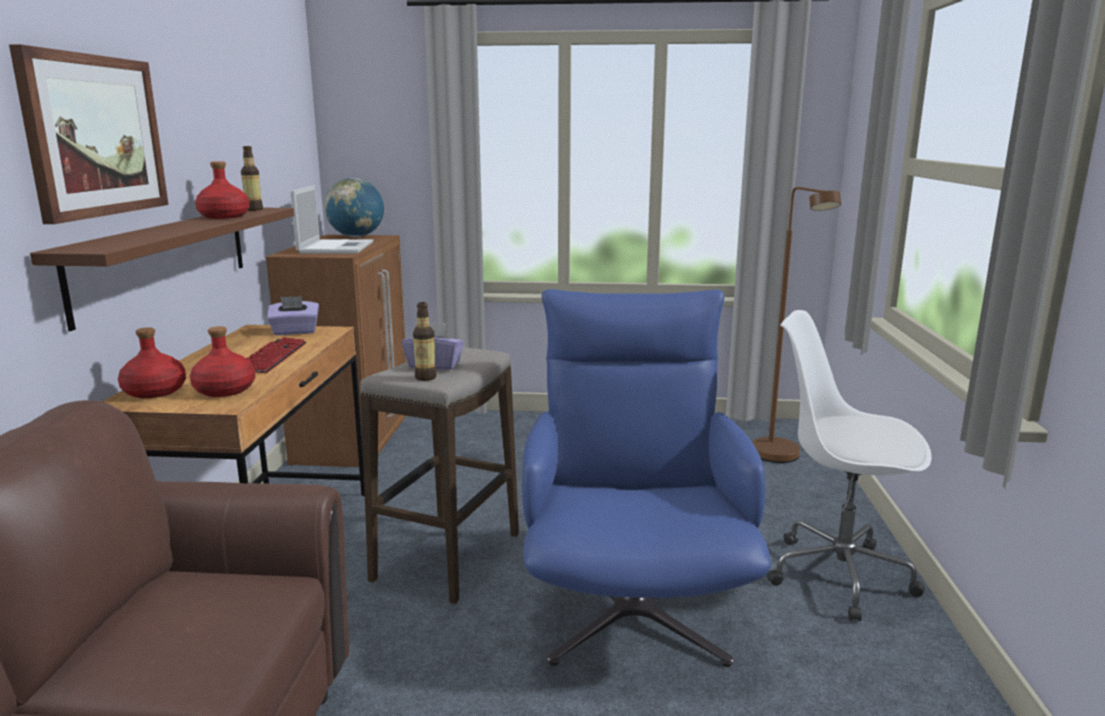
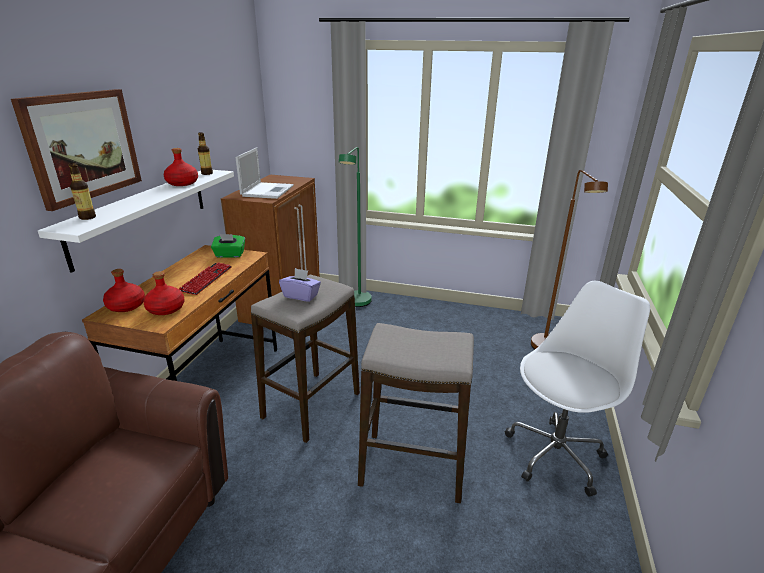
camera: 10 degrees right, 10 degrees up
brown shelf [30,208,294,331] -> white shelf [38,170,234,273]
purple tissue box [267,296,319,335] -> green tissue box [211,234,245,258]
globe [324,178,384,237] -> none
bottle [413,302,437,381] -> bottle moved to [69,163,96,220]
blue armchair [522,289,771,667] -> stool [358,323,474,503]
white office chair [767,310,931,621] -> white office chair turned 105 degrees clockwise [504,281,650,497]
none -> green floor lamp [339,147,371,307]

